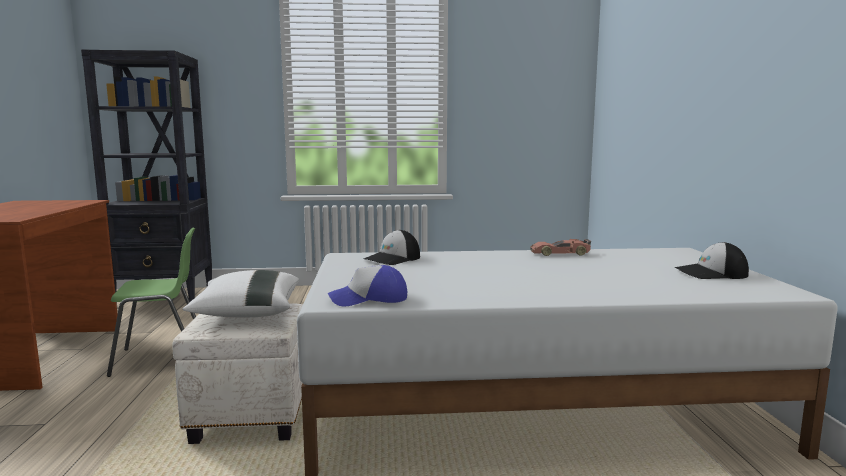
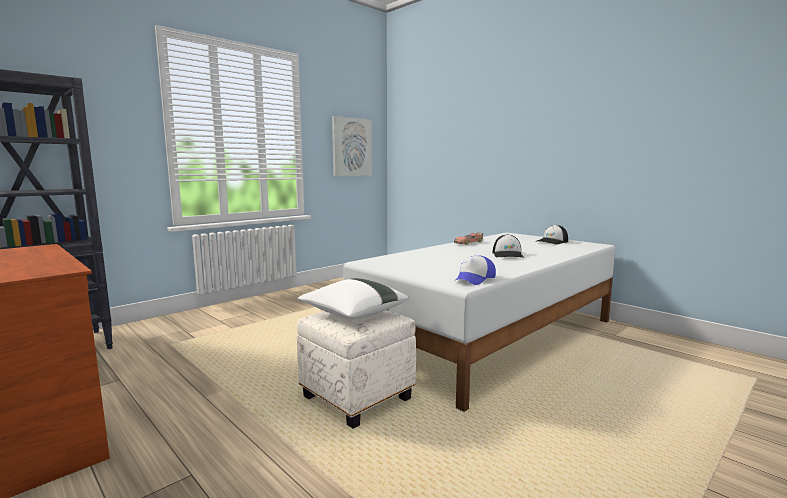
camera: 40 degrees left, 0 degrees up
green chair [107,228,196,377] -> none
cap [364,230,420,265] -> cap moved to [493,234,524,258]
none -> picture [332,116,372,176]

